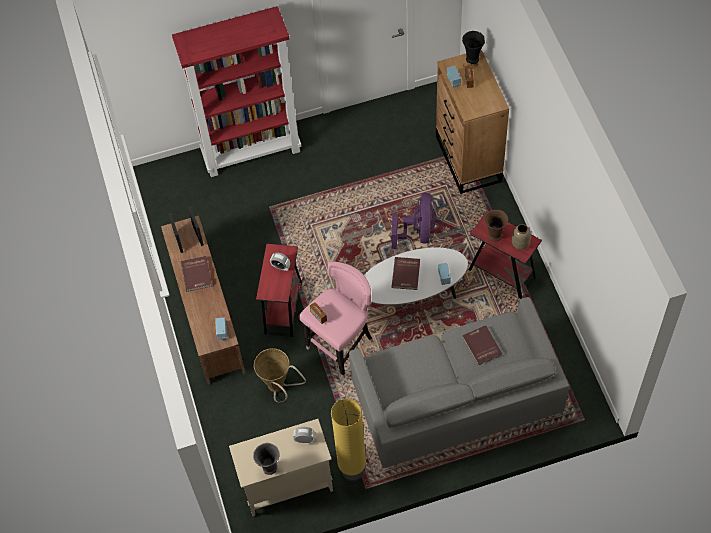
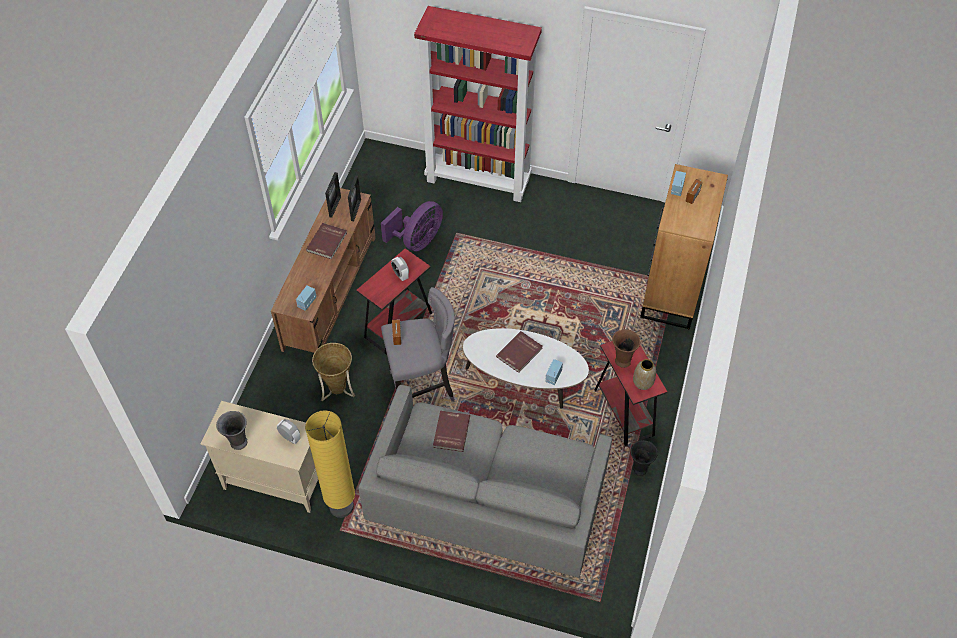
camera: 30 degrees right, 5 degrees down
pink stool [299,262,374,379] -> grey stool [381,287,455,402]
purple fan [391,193,436,249] -> purple fan moved to [381,201,443,251]
black vase [462,31,485,64] -> black vase moved to [631,440,658,476]
red book [462,325,502,365] -> red book moved to [433,411,470,452]

